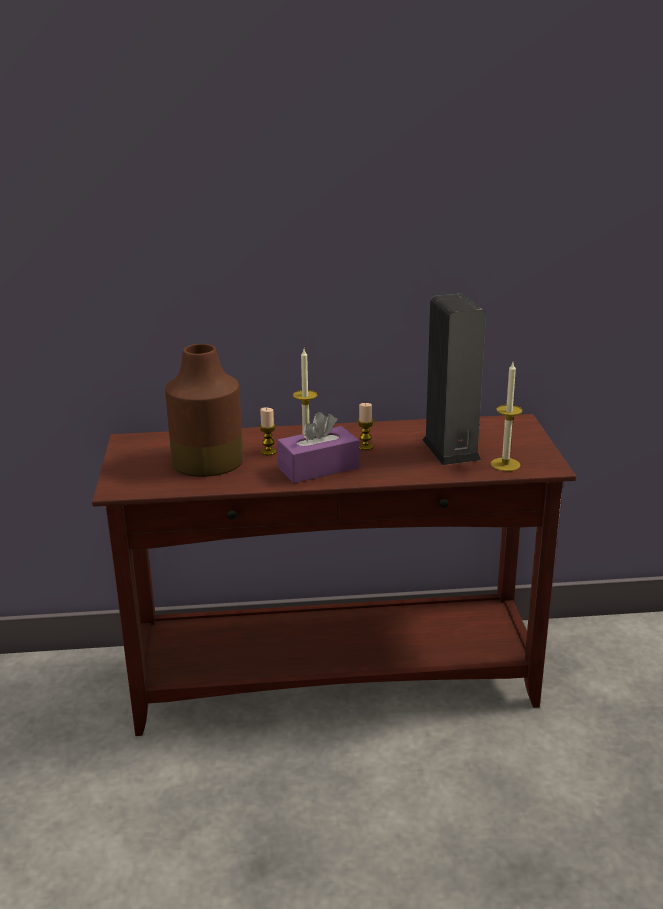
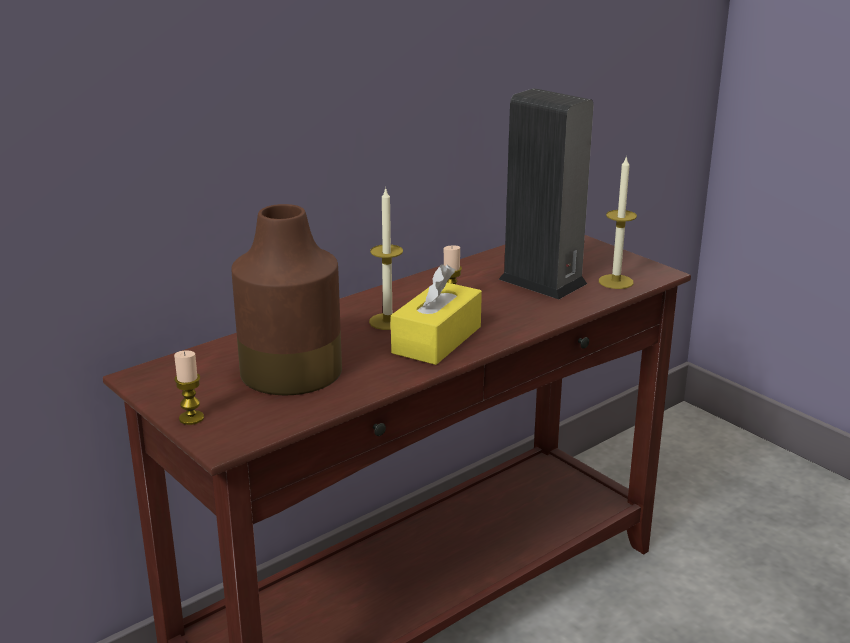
camera: 35 degrees left, 0 degrees up
candle [259,408,277,455] -> candle moved to [174,351,204,425]
purple tissue box [277,412,359,483] -> yellow tissue box [391,265,482,365]

